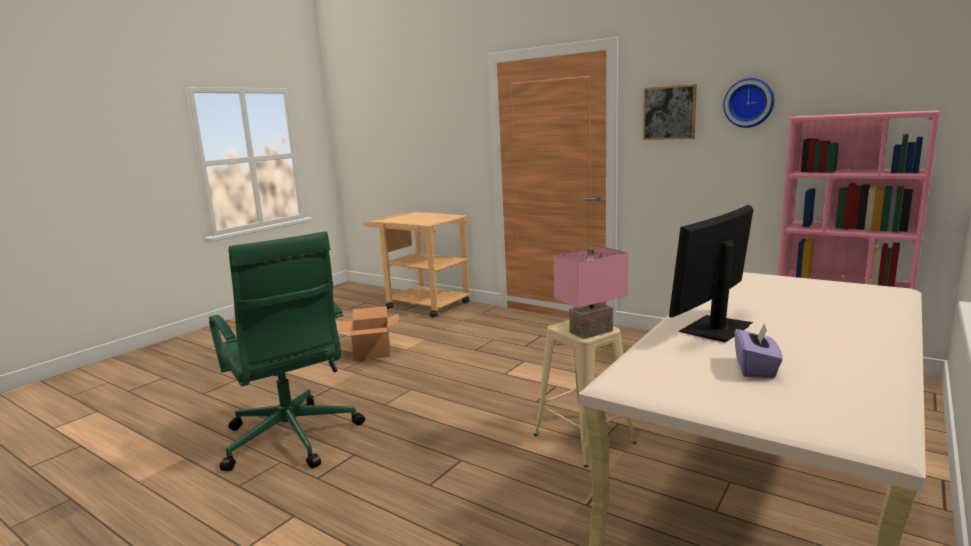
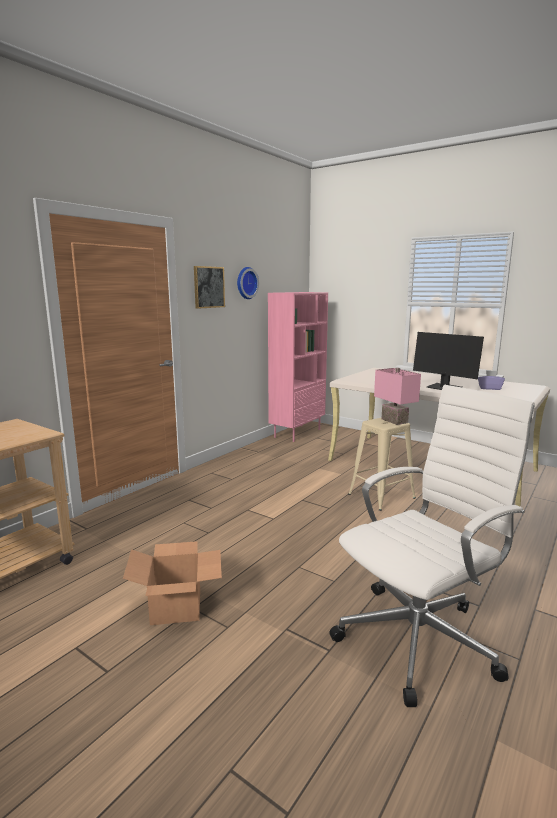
camera: 90 degrees left, 0 degrees up
green office chair [209,231,365,471] -> white office chair [329,385,535,707]

